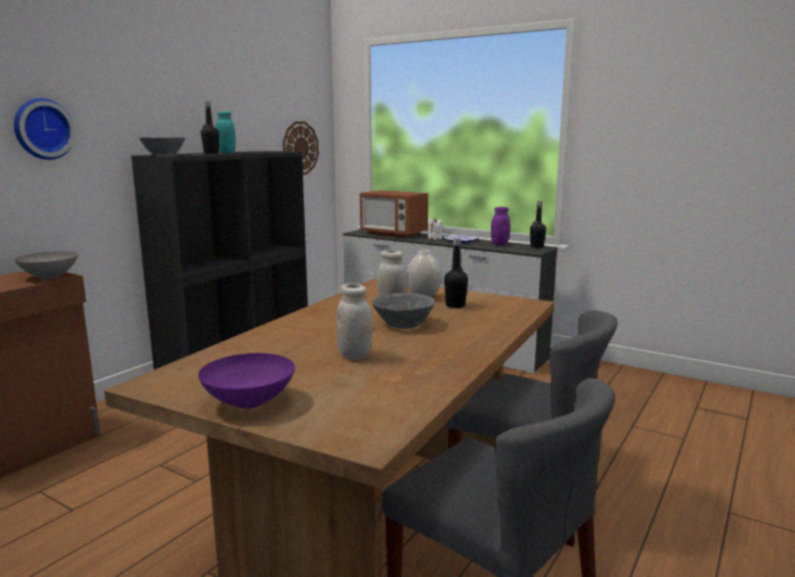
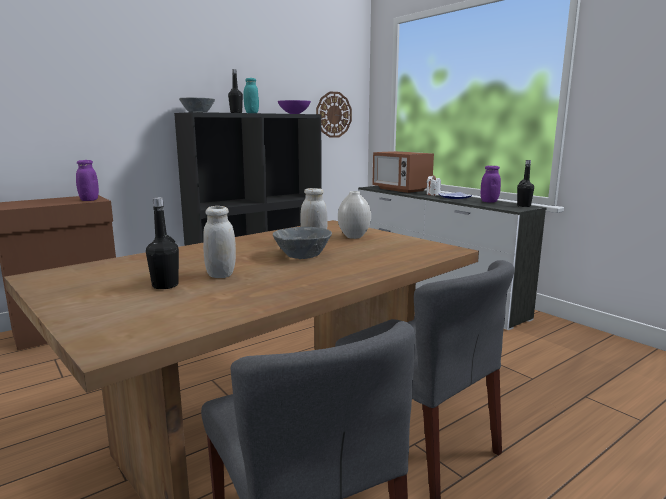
camera: 20 degrees right, 0 degrees up
wall clock [14,98,75,160] -> none
grey bowl [15,251,78,279] -> purple jar [76,160,99,201]
purple bowl [198,353,295,409] -> purple bowl moved to [278,100,311,114]
black bottle [444,238,468,308] -> black bottle moved to [146,197,179,289]

